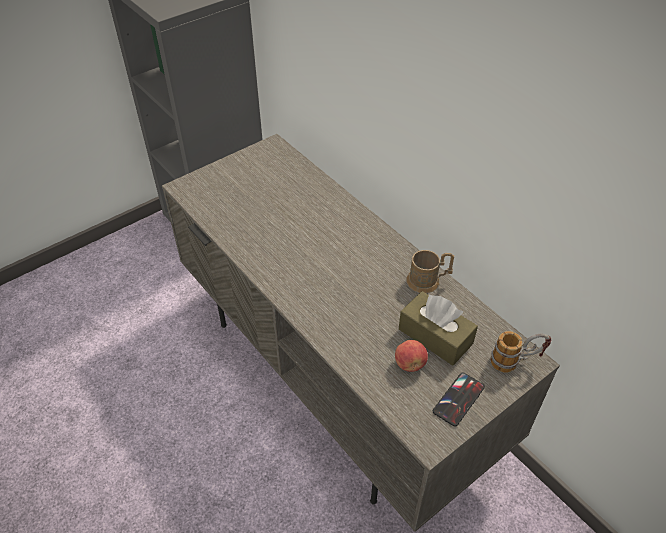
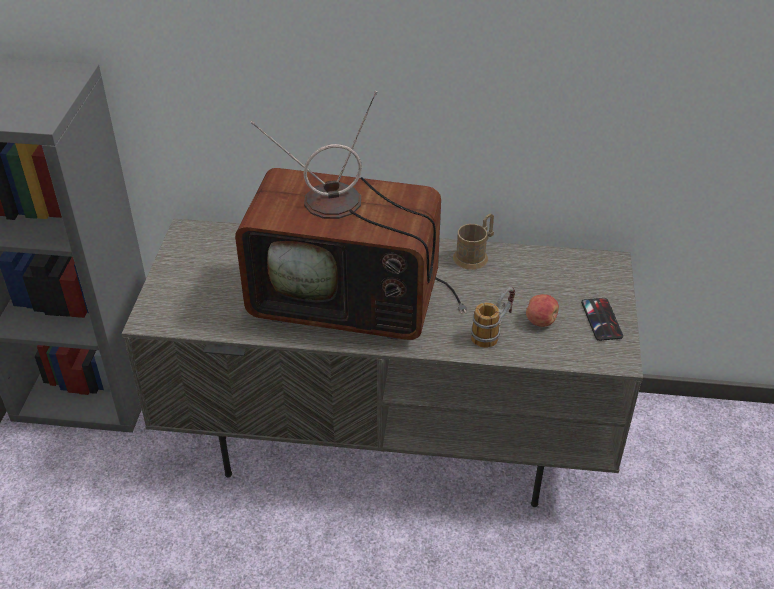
camera: 45 degrees left, 5 degrees down
brown tissue box [399,291,478,365] -> none
mug [491,331,552,373] -> mug moved to [471,287,515,348]
none -> television [235,91,467,340]

